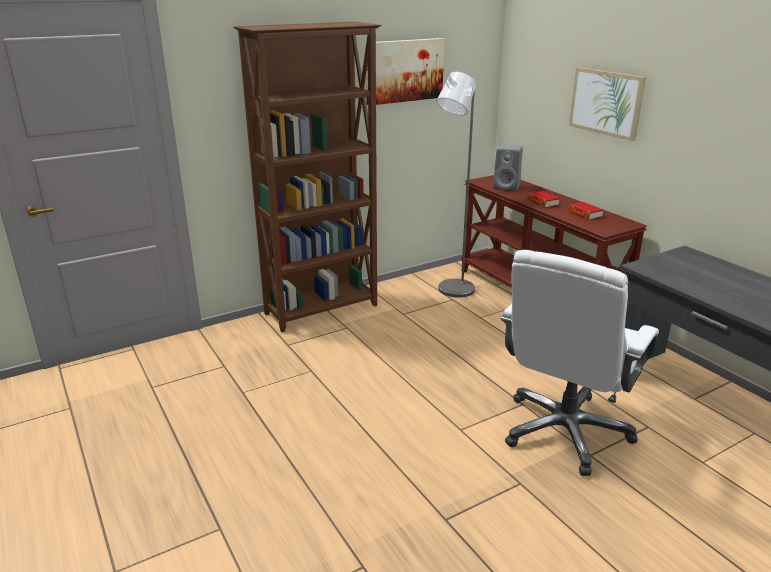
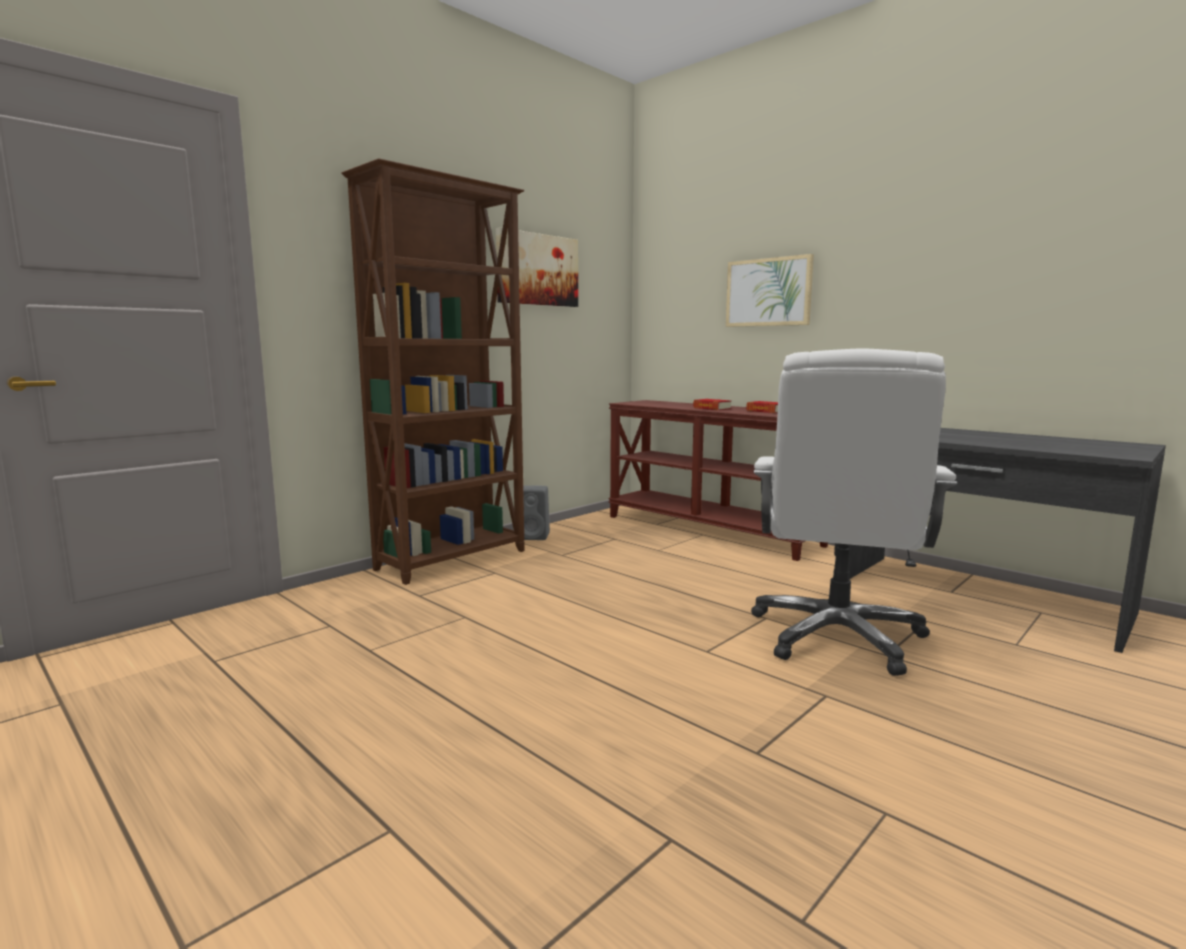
camera: 15 degrees left, 15 degrees down
grey floor lamp [437,72,476,297] -> none
grey speaker [493,144,523,191] -> grey speaker moved to [523,485,550,540]

